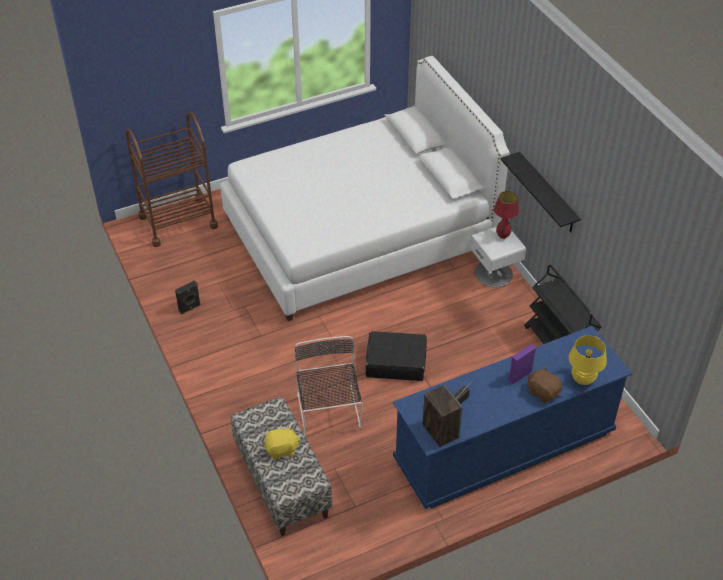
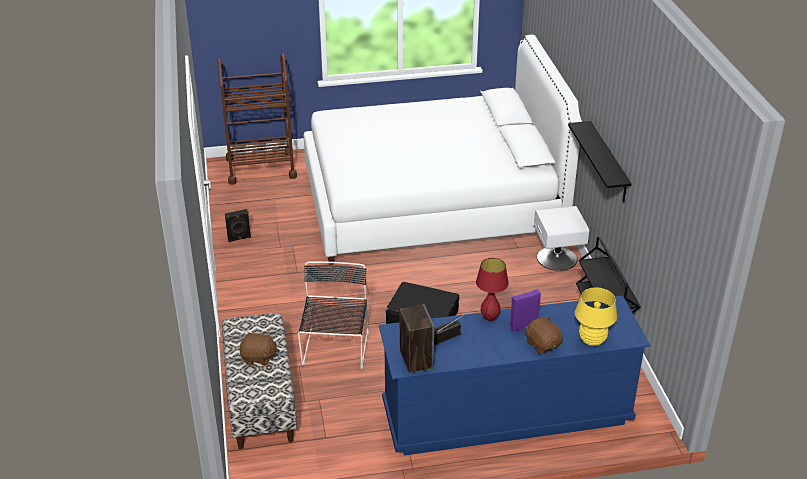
camera: 15 degrees right, 10 degrees down
yellow plush toy [264,426,301,459] -> brown plush toy [239,332,278,365]
red table lamp [494,191,519,239] -> red table lamp moved to [476,258,509,321]

